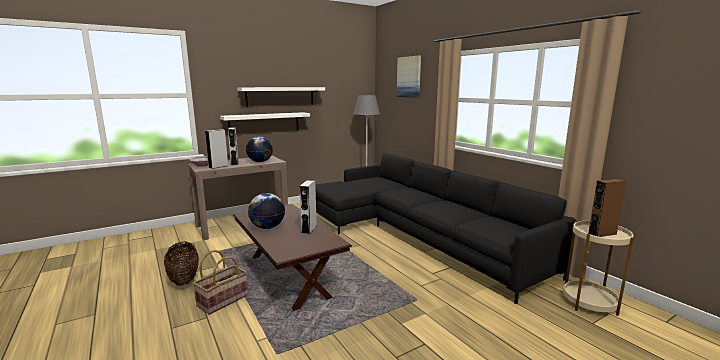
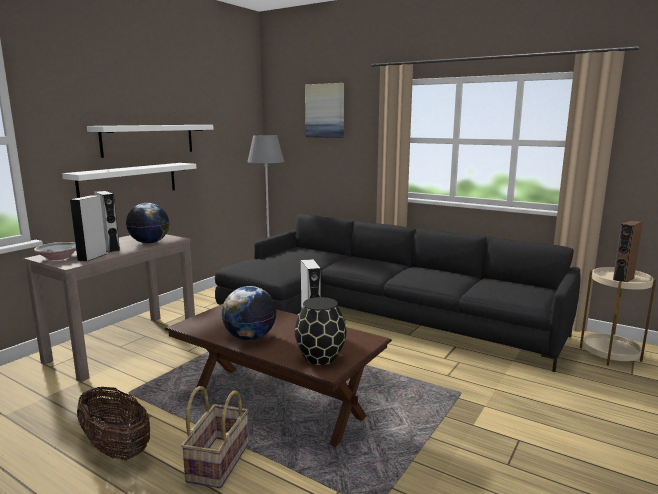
camera: 25 degrees left, 0 degrees up
none -> black vase [295,297,346,365]

